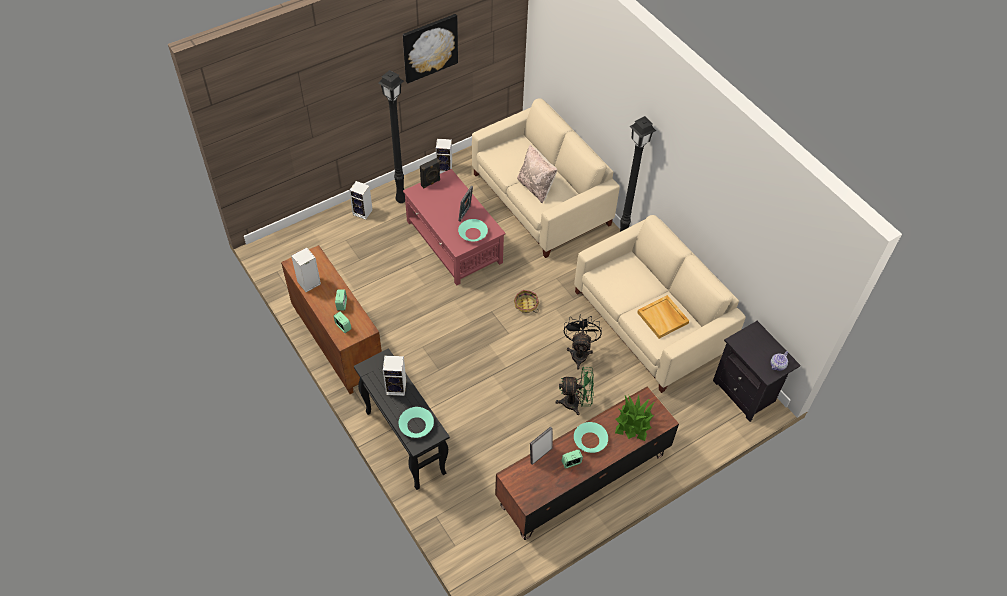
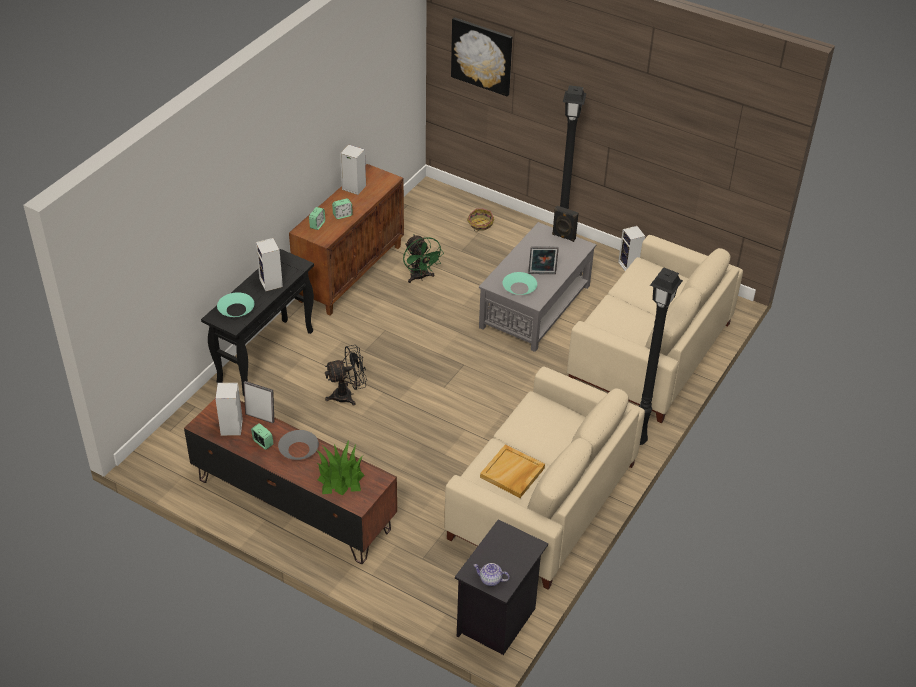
camera: 65 degrees right, 10 degrees down
speaker [349,181,373,220] -> speaker moved to [215,383,243,436]
picture [403,14,458,83] -> picture moved to [451,18,512,96]
red coffee table [403,169,506,285] -> grey coffee table [479,222,596,352]
basket [514,290,539,313] -> basket moved to [467,209,494,232]
beige pillow [517,145,557,204] -> none
green fan [555,367,594,415] -> green fan moved to [403,234,444,283]
black fan [564,314,602,369] -> black fan moved to [325,345,367,405]
turquoise bowl [574,422,608,453] -> grey bowl [278,430,319,460]

